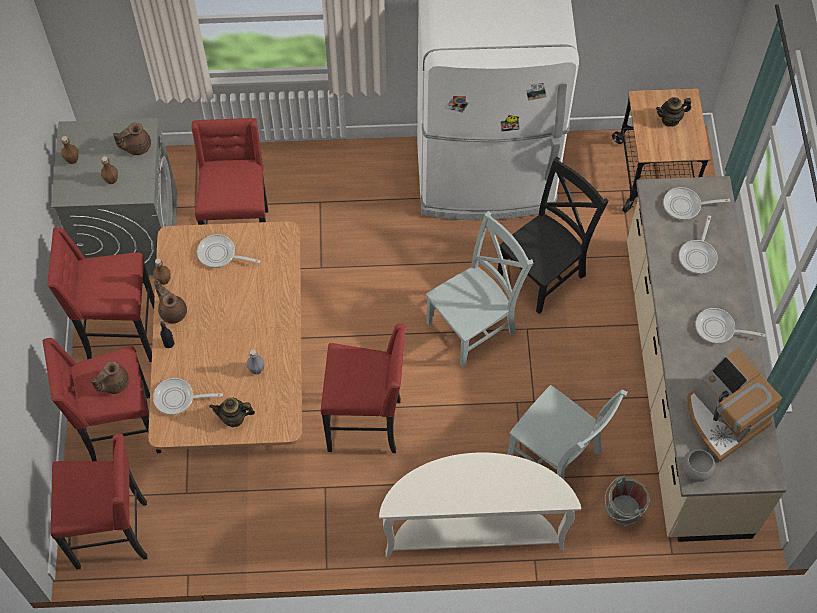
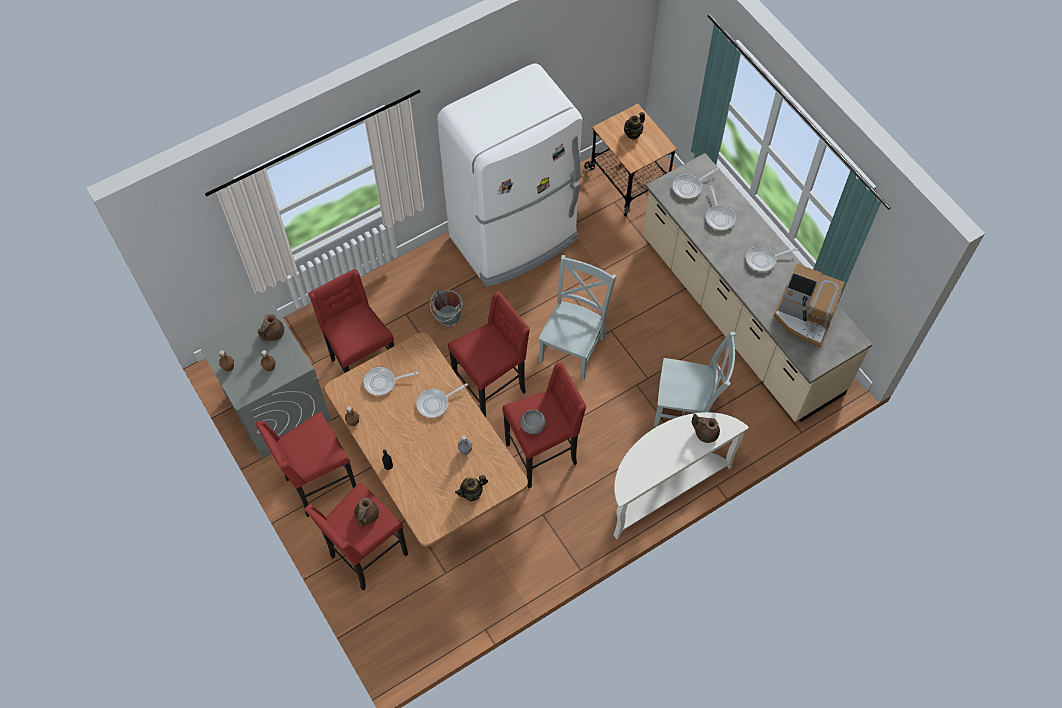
camera: 30 degrees left, 0 degrees up
red stool [51,434,148,569] -> red stool moved to [448,291,530,417]
frying pan [153,378,223,415] -> frying pan moved to [417,383,468,418]
brown teapot [154,280,187,324] -> brown teapot moved to [692,414,720,443]
black chair [498,156,609,314] -> none
grey bucket [605,476,651,527] -> grey bucket moved to [430,290,463,326]
grey bowl [682,449,715,482] -> grey bowl moved to [520,410,546,434]

